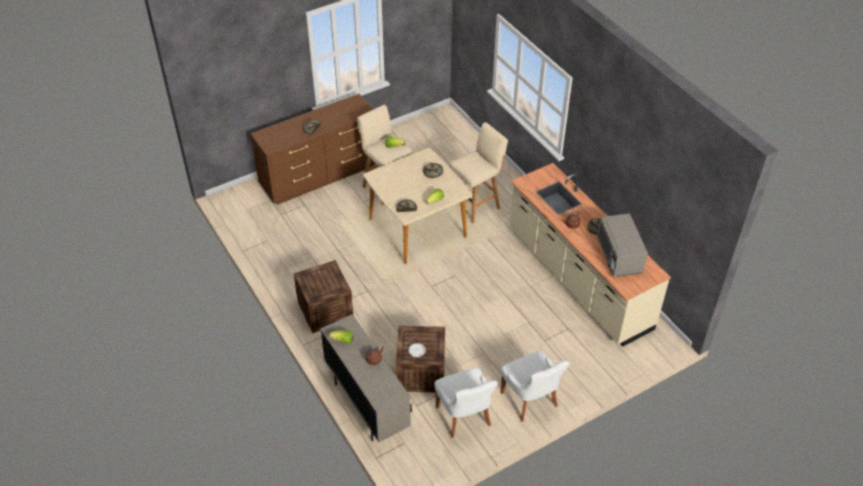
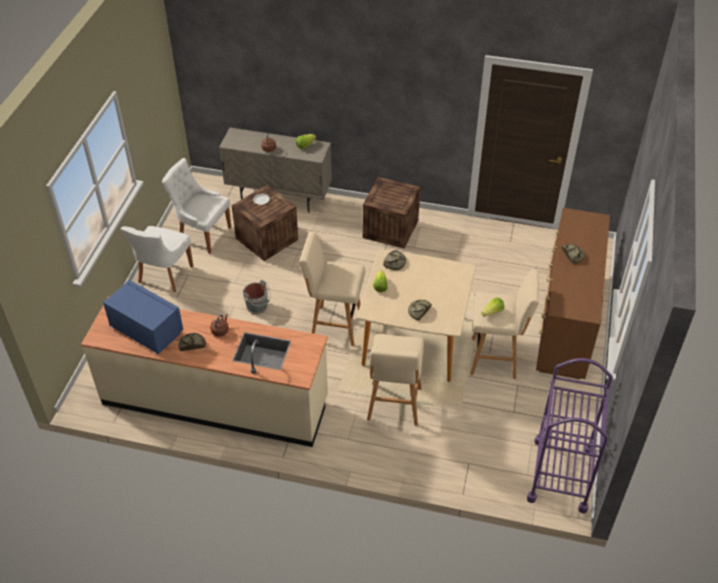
camera: 135 degrees right, 0 degrees up
white chair [501,351,570,422] -> white chair turned 90 degrees counterclockwise [121,226,193,292]
grey microwave [597,213,648,277] -> blue microwave [103,280,183,354]
none -> grey bucket [243,280,270,314]
none -> beige stool [299,232,365,346]
none -> purple cart [527,358,613,514]

